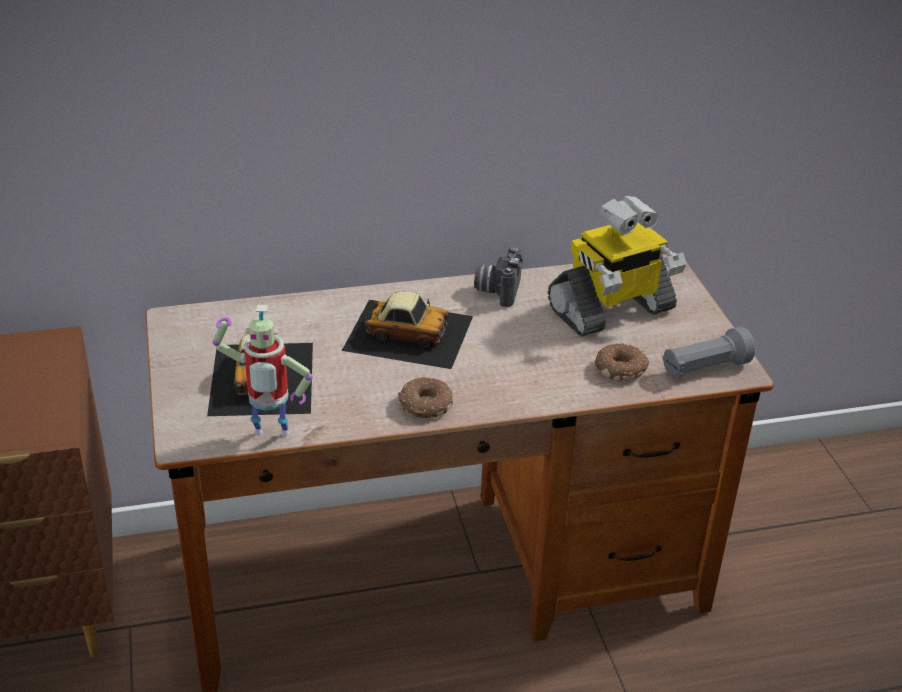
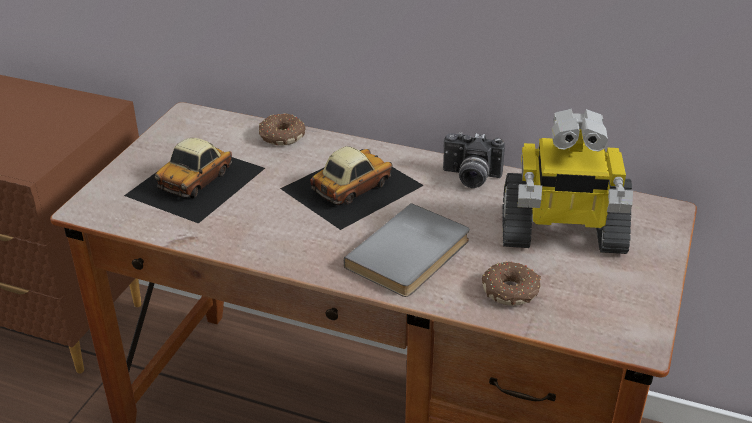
camera: 35 degrees right, 0 degrees up
toy robot [213,305,313,437] -> none
toy car [342,291,473,369] -> toy car turned 90 degrees counterclockwise [280,146,424,230]
donut [398,377,453,418] -> donut moved to [259,113,305,146]
camera [474,246,523,307] -> camera turned 120 degrees counterclockwise [443,132,505,188]
grey flashlight [663,326,755,378] -> none
none -> grey book [343,203,470,297]

